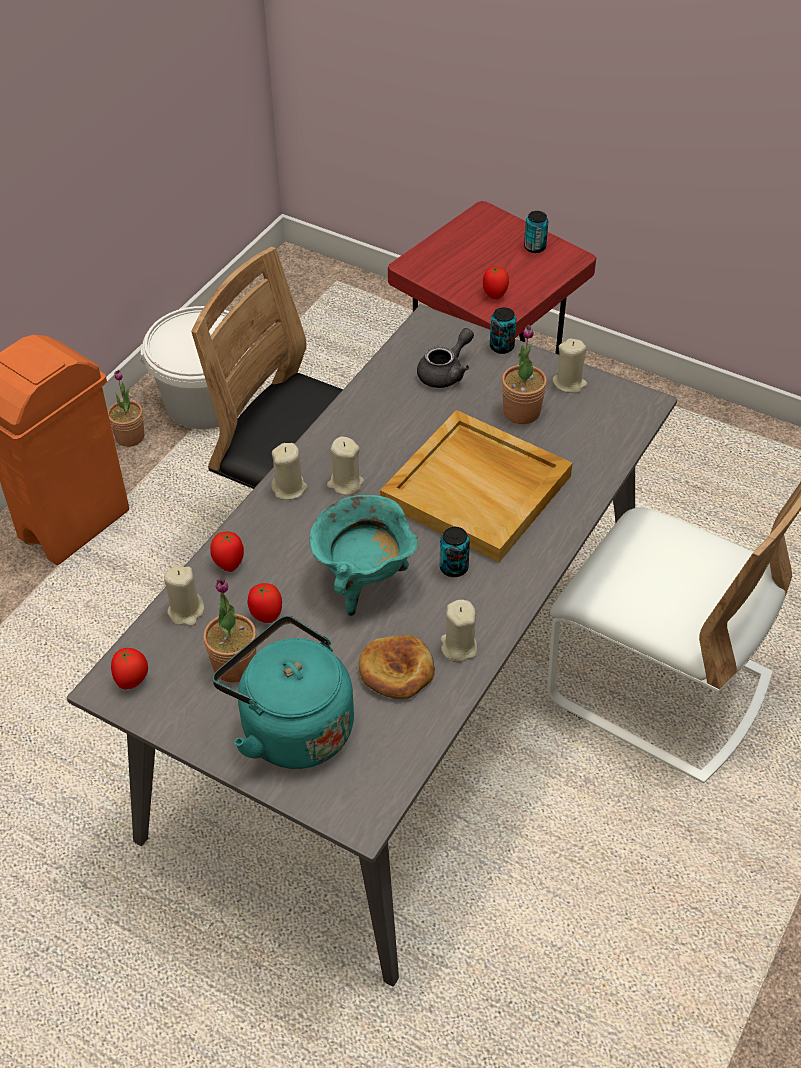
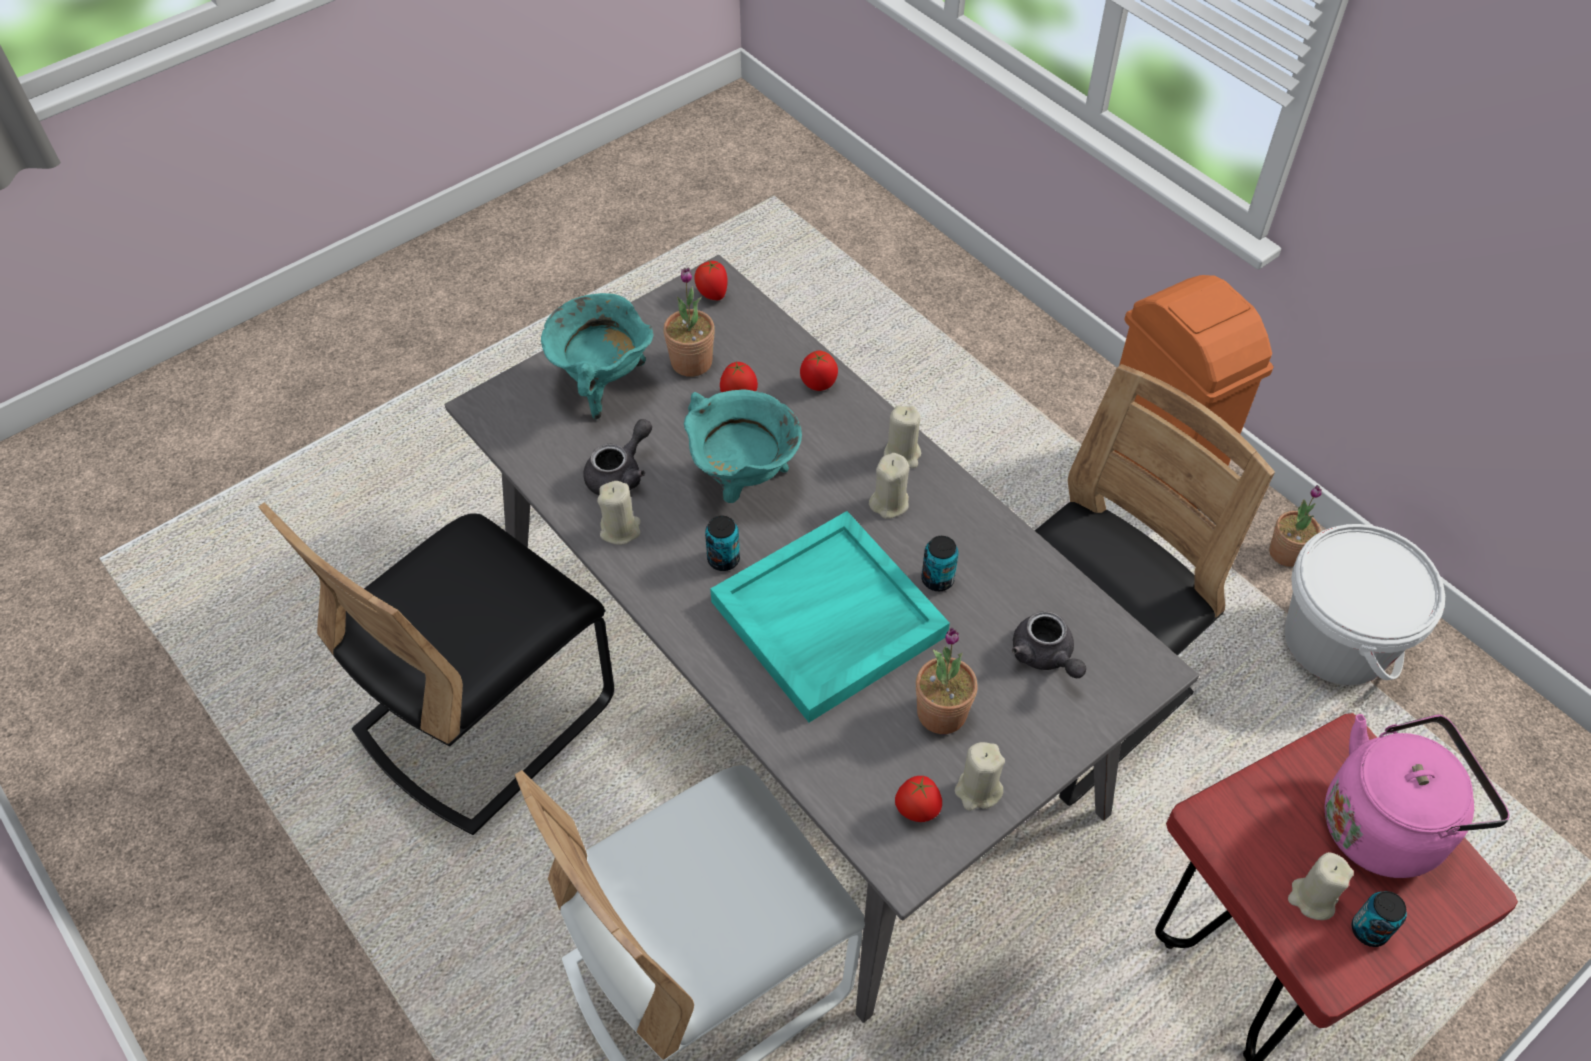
camera: 110 degrees right, 5 degrees up
beige candle [164,565,204,626] -> beige candle moved to [1288,852,1354,920]
turquoise kettle [213,616,354,769] -> turquoise cooking pot [541,293,654,419]
bread [359,635,435,699] -> grey teapot [584,419,652,495]
beige tray [380,410,573,562] -> turquoise tray [710,511,950,723]
tomato [483,266,509,299] -> tomato moved to [895,776,942,822]
can [490,307,516,354] -> can moved to [921,536,959,591]
none -> black chair [259,503,614,835]
none -> pink kettle [1324,714,1509,878]

